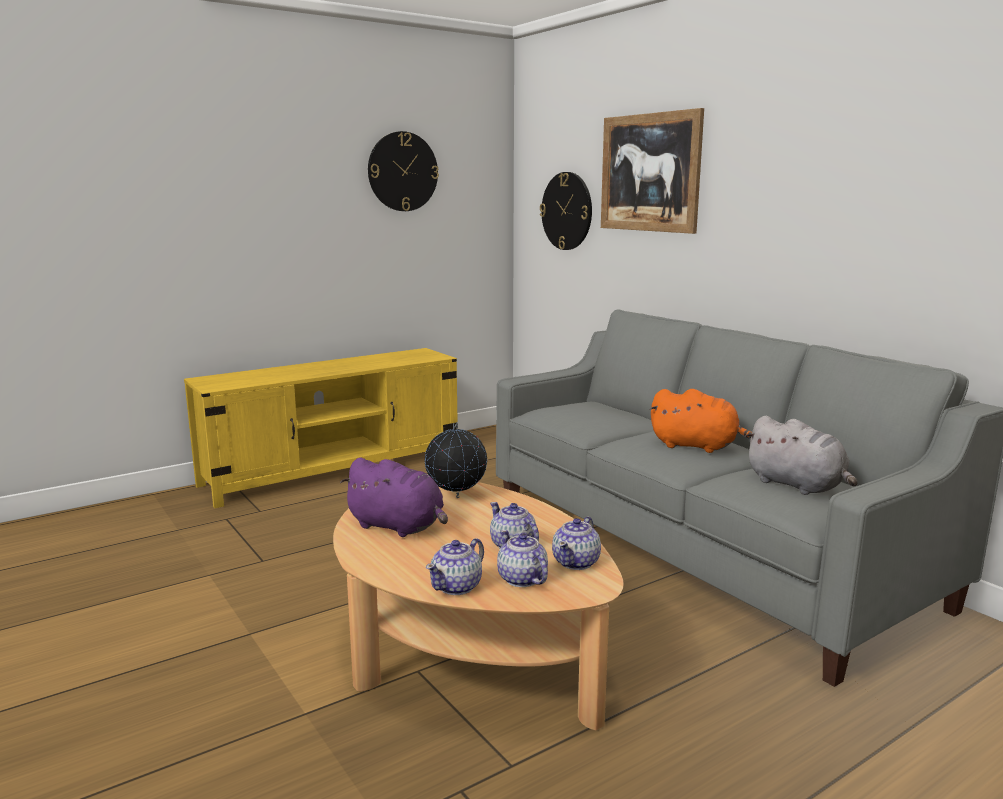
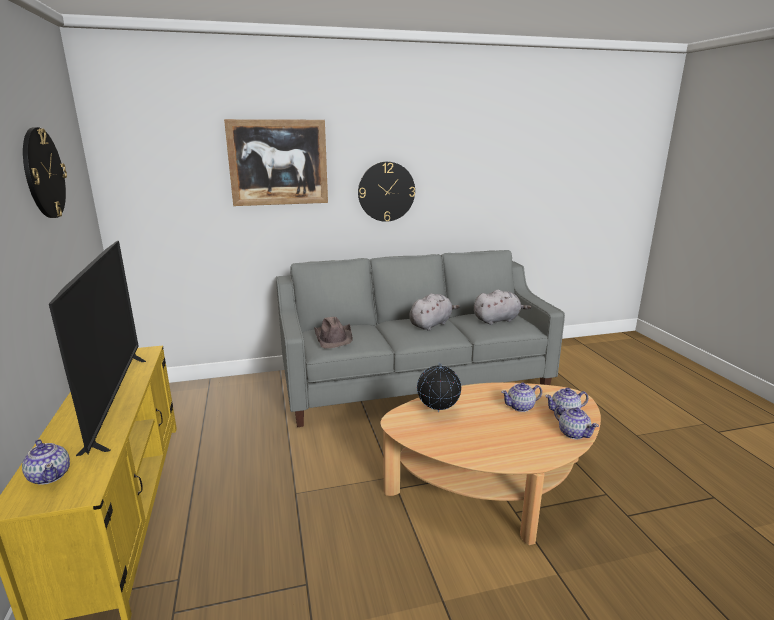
camera: 70 degrees left, 5 degrees up
purple plush toy [340,457,448,537] -> none
wall clock [540,172,592,250] -> wall clock moved to [358,162,415,222]
teapot [552,516,601,570] -> teapot moved to [22,439,70,485]
orange plush toy [650,389,752,453] -> grey plush toy [409,294,460,331]
none -> television [49,241,146,456]
none -> brown hat [314,317,353,348]

